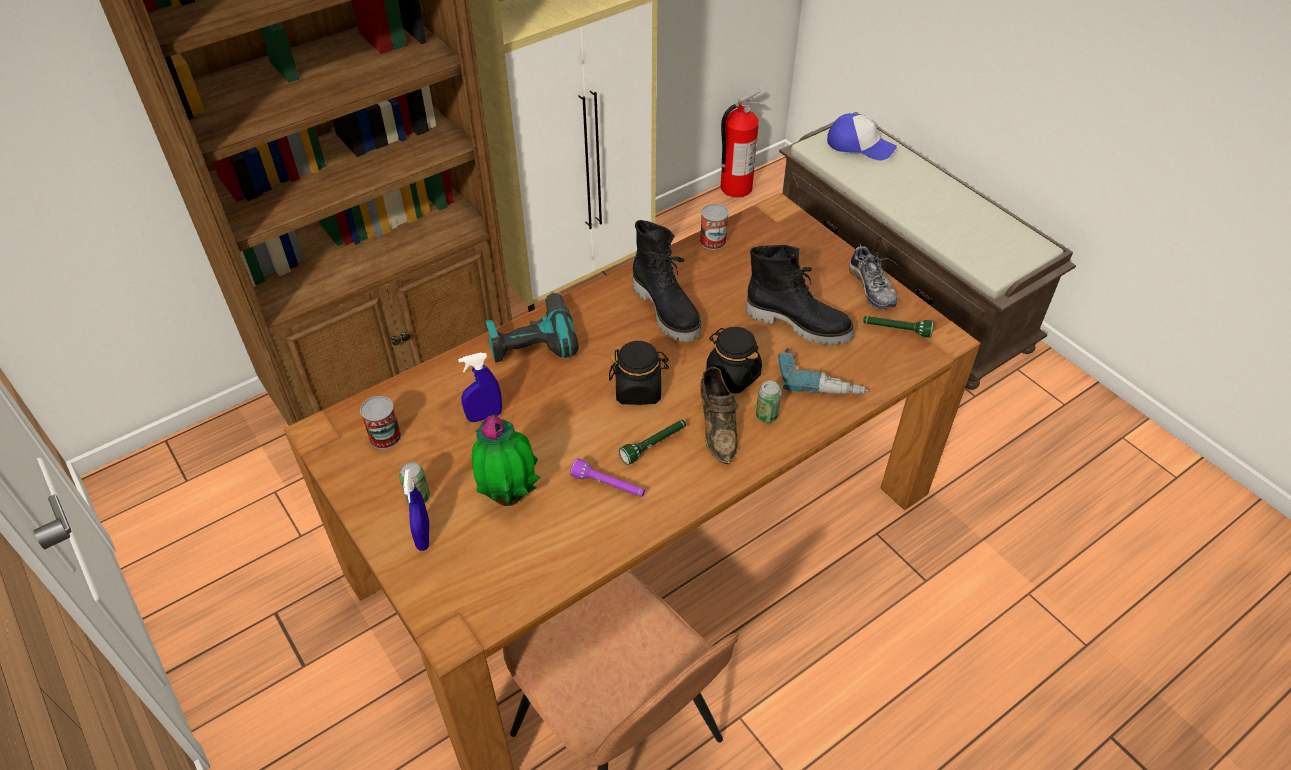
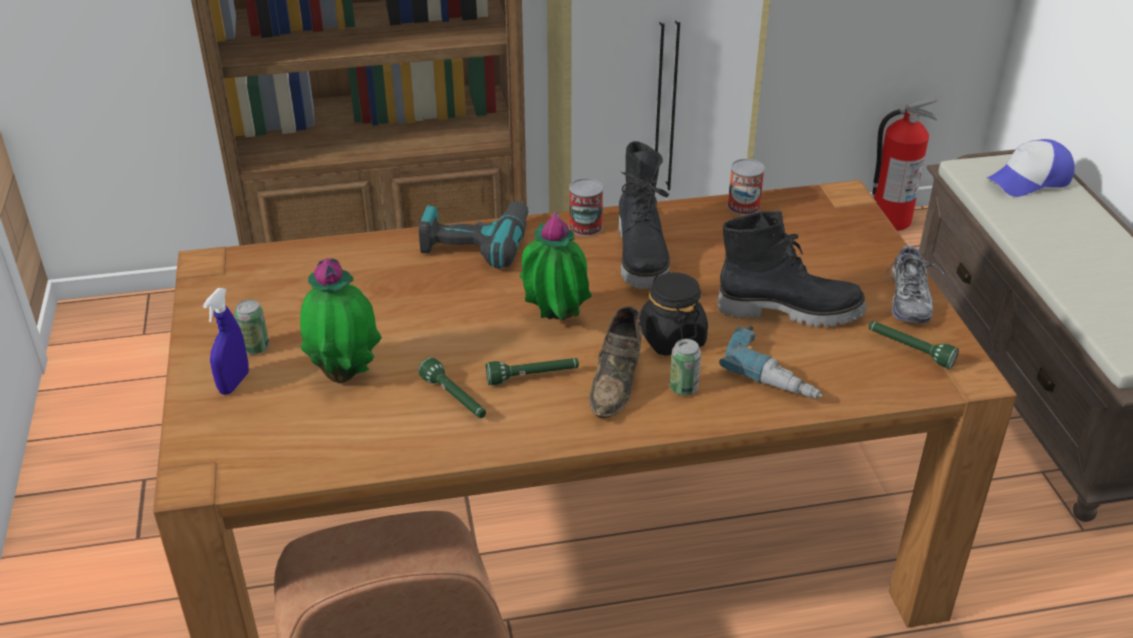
camera: 25 degrees right, 10 degrees down
can [360,396,401,449] -> can moved to [569,178,604,236]
blue spray bottle [458,353,502,422] -> none
purple flashlight [570,458,645,497] -> green flashlight [418,357,486,418]
black jar [609,341,669,405] -> potted plant [520,211,592,320]
black boot [746,245,854,345] -> black boot turned 45 degrees counterclockwise [718,211,867,327]
cap [827,113,897,160] -> cap turned 105 degrees clockwise [987,139,1075,197]

